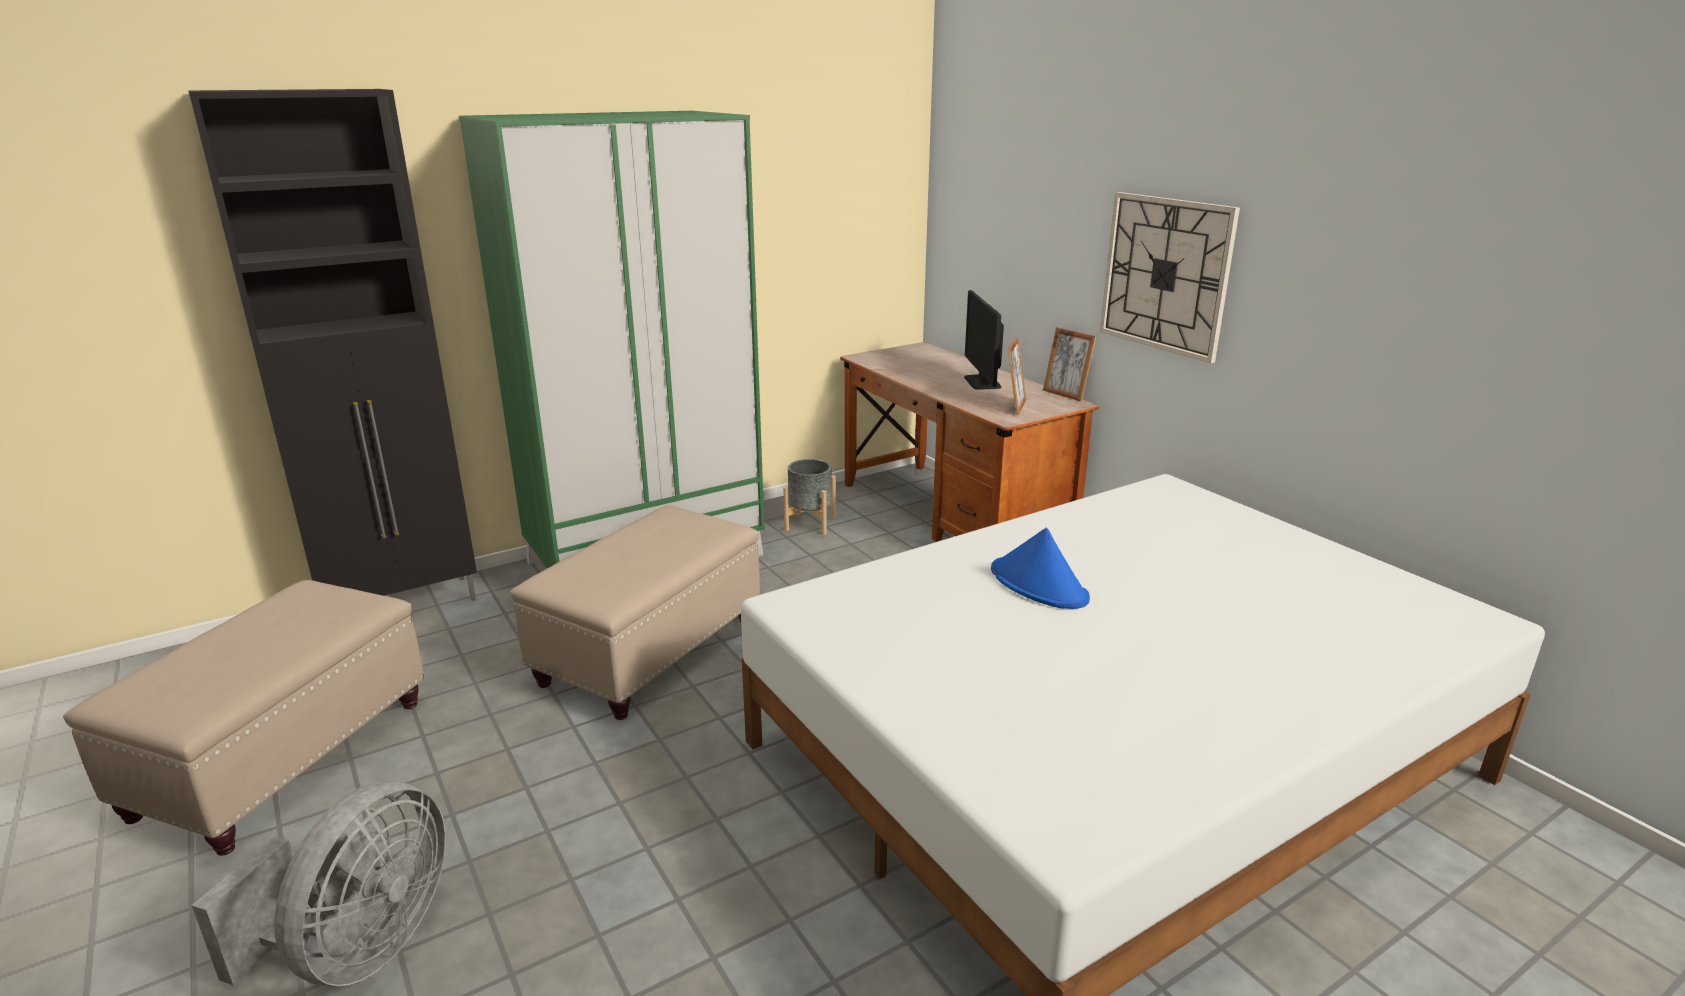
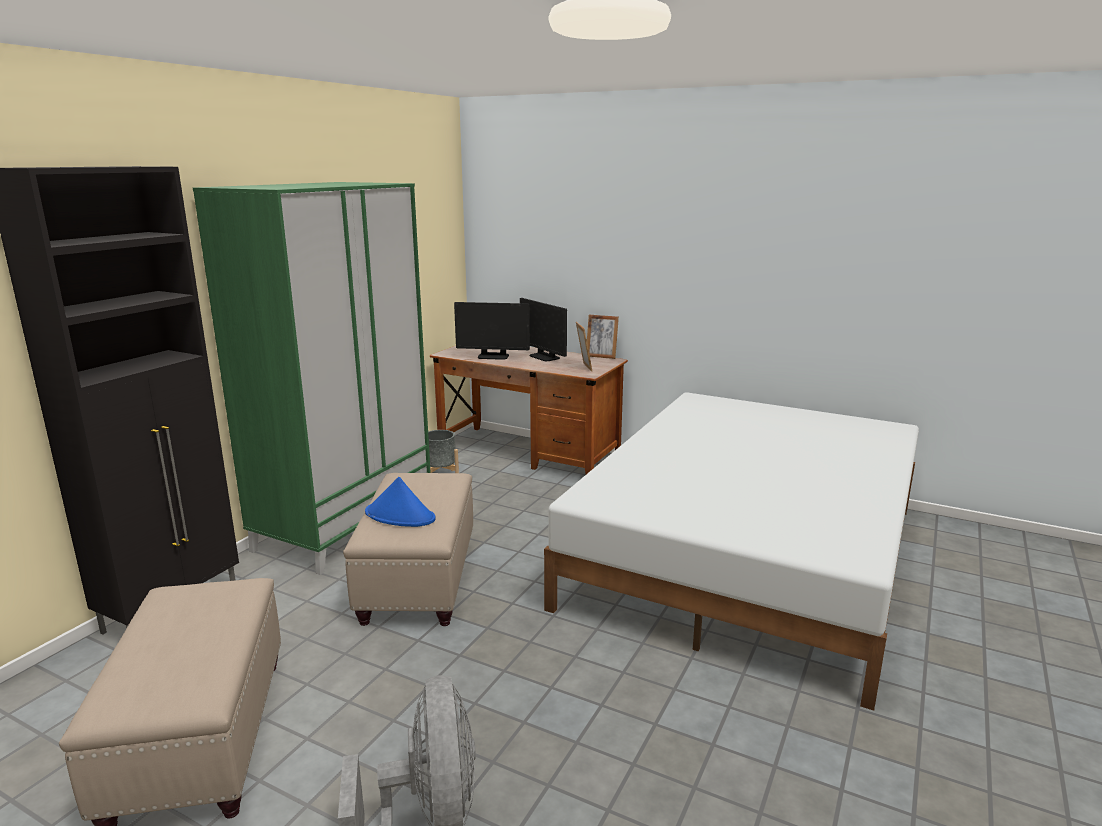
camera: 30 degrees left, 5 degrees down
blue hat [991,528,1090,609] -> blue hat moved to [365,477,436,527]
wall clock [1100,192,1240,363] -> none
none -> monitor [454,302,530,360]

